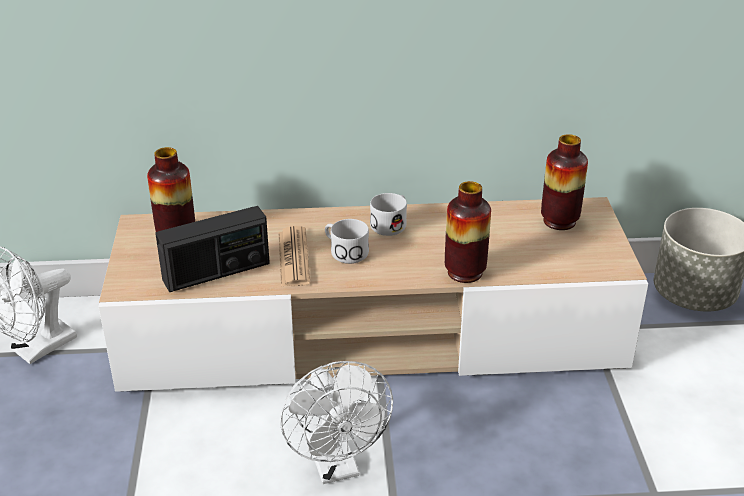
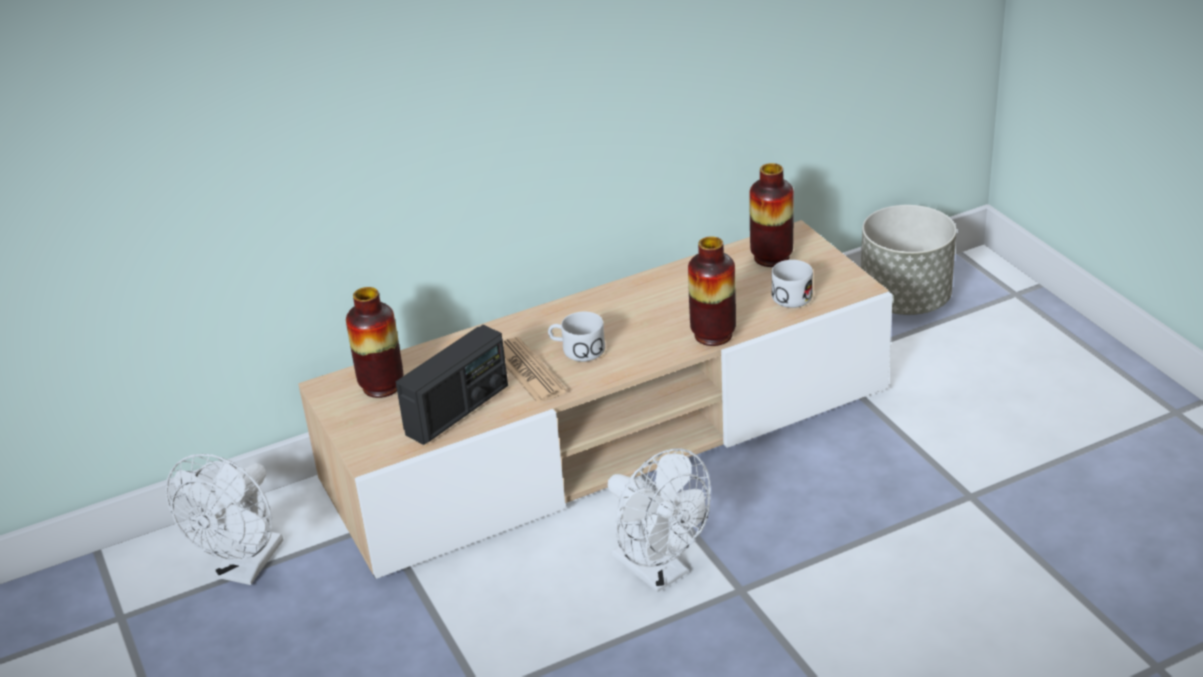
camera: 20 degrees left, 0 degrees up
white mug [370,193,407,236] -> white mug moved to [771,260,813,308]

